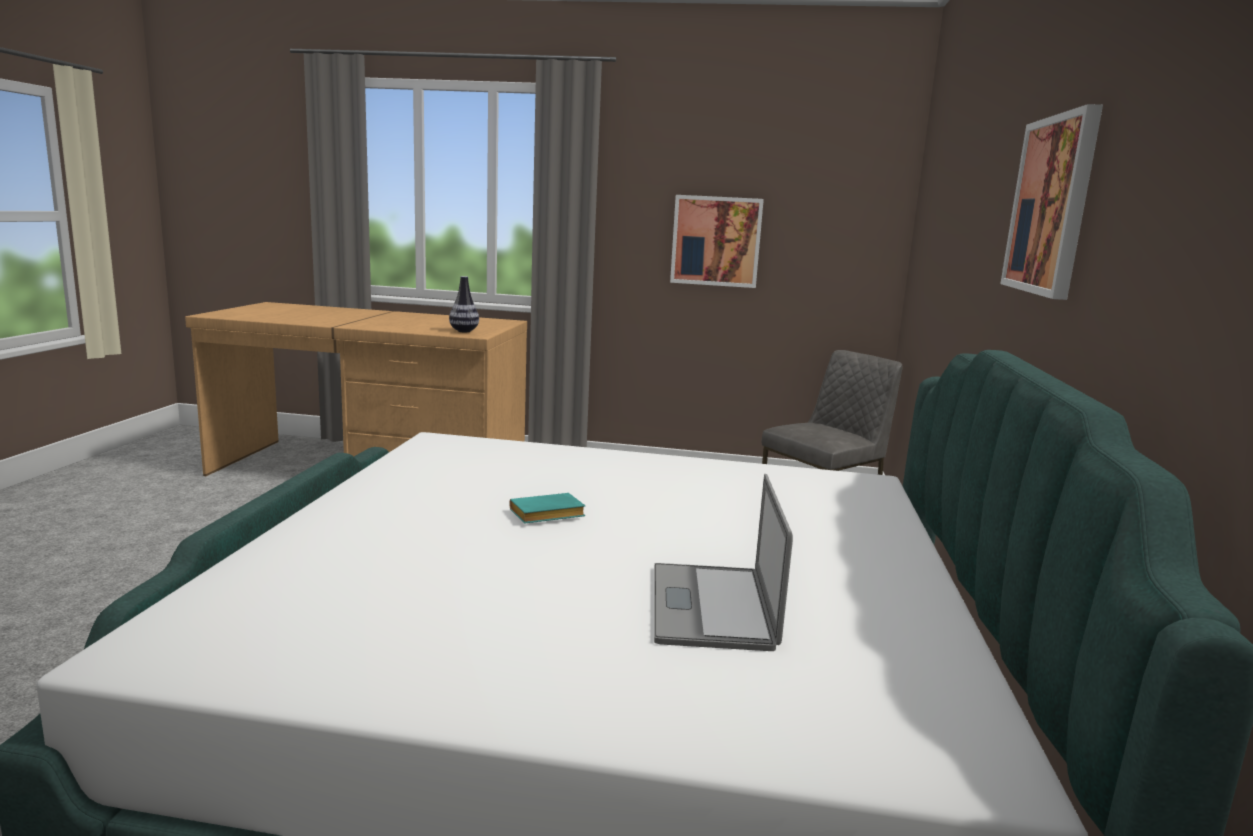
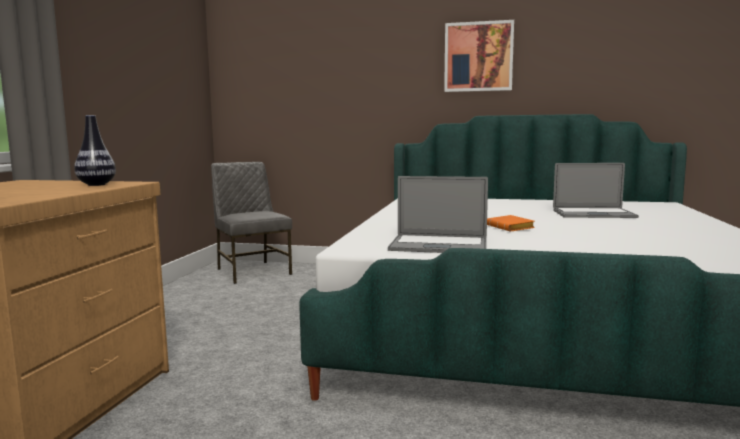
camera: 85 degrees left, 5 degrees down
turquoise book [509,493,585,524] -> orange book [487,215,535,232]
picture [670,195,764,288] -> none
none -> laptop [388,176,488,253]

